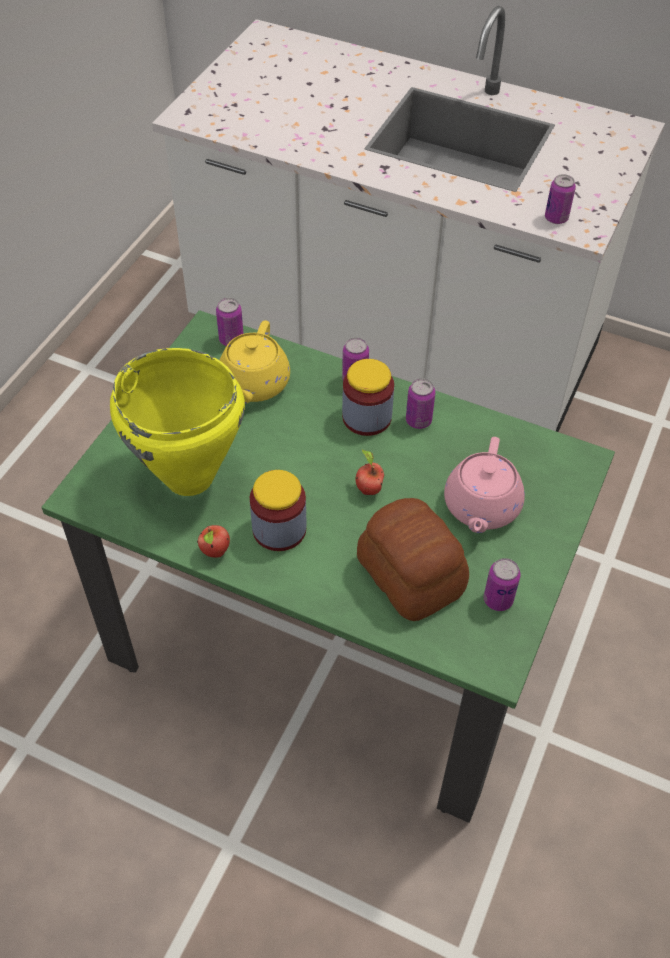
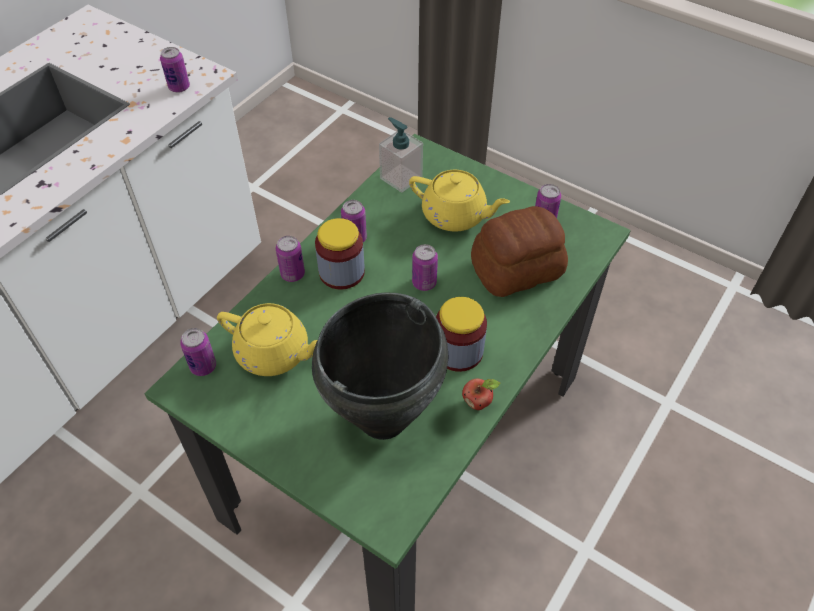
camera: 80 degrees left, 0 degrees up
yellow cooking pot [110,348,245,496] -> black cooking pot [312,293,449,440]
apple [356,450,384,495] -> can [412,244,438,291]
pink teapot [444,437,525,533] -> yellow teapot [409,170,510,231]
none -> soap dispenser [379,117,423,193]

